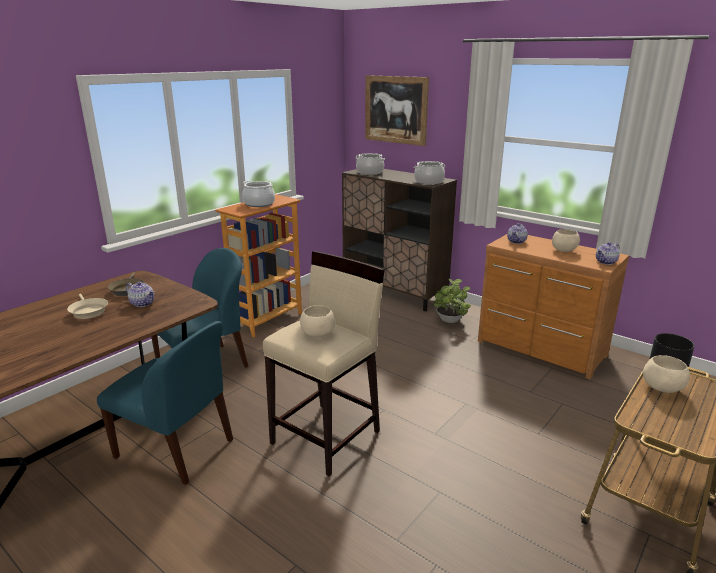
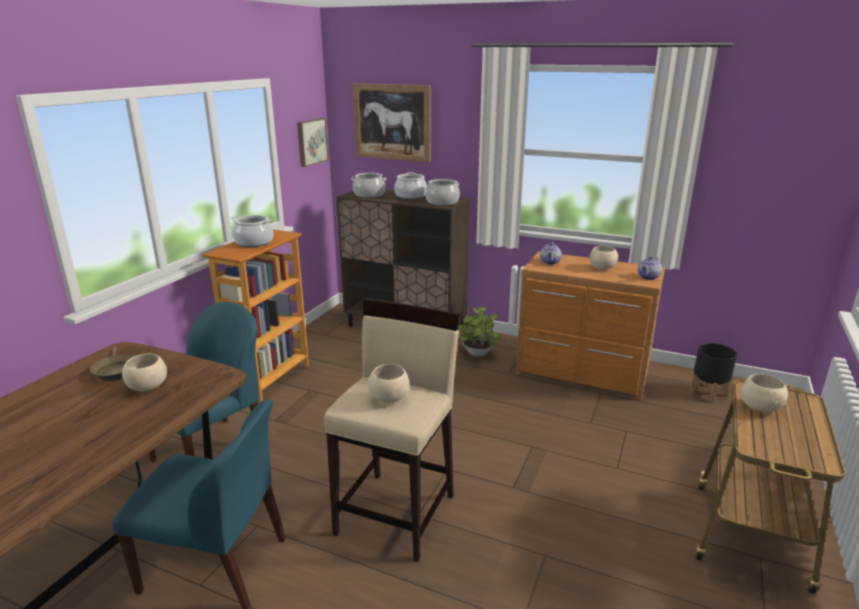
camera: 15 degrees left, 0 degrees up
beige frying pan [67,294,108,319] -> none
teapot [126,282,155,307] -> beige bowl [122,353,167,391]
none -> picture [297,118,329,167]
none -> cooking pot [394,172,427,199]

